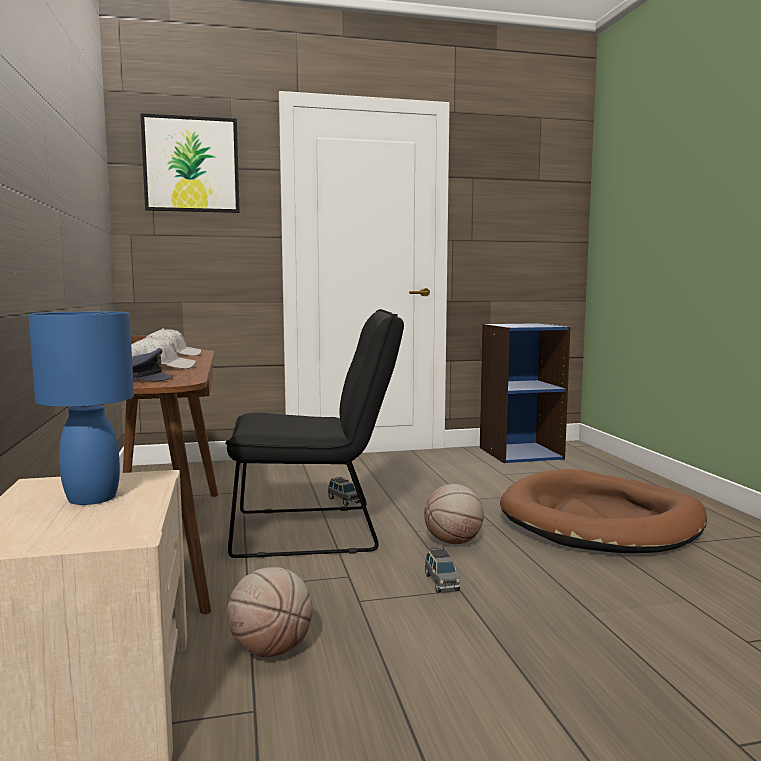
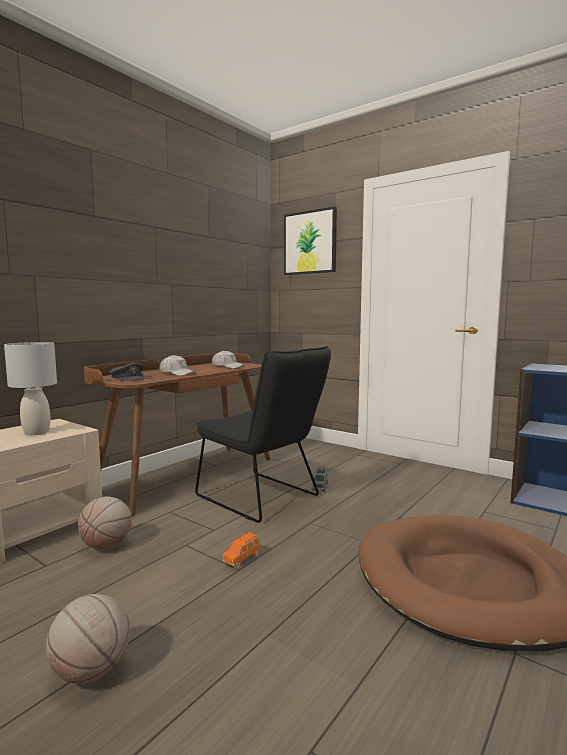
camera: 50 degrees right, 0 degrees up
blue table lamp [28,312,134,505] -> grey table lamp [4,342,57,435]
basketball [424,484,484,544] -> basketball moved to [46,594,130,684]
grey toy car [425,547,460,593] -> orange toy car [222,532,261,570]

